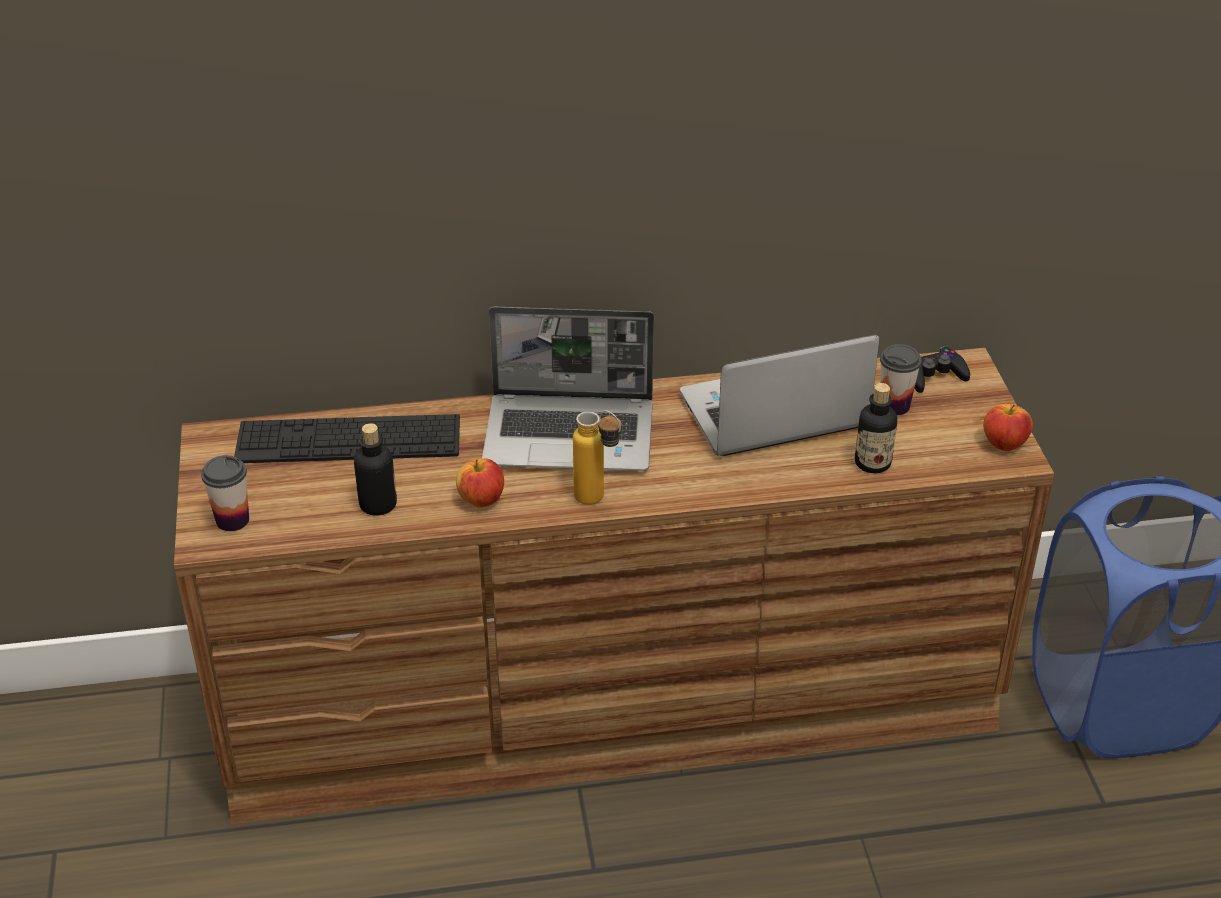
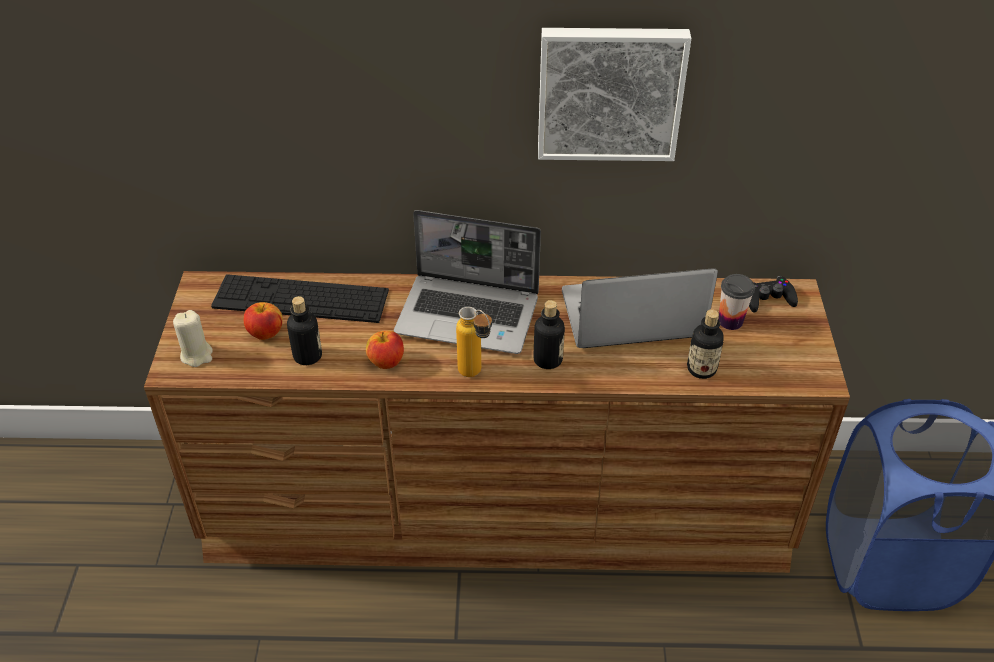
camera: 10 degrees right, 5 degrees up
cup [201,455,249,531] -> beige candle [173,310,213,367]
apple [983,404,1033,451] -> apple moved to [244,302,283,340]
none -> bottle [534,300,565,369]
none -> picture [538,28,691,161]

